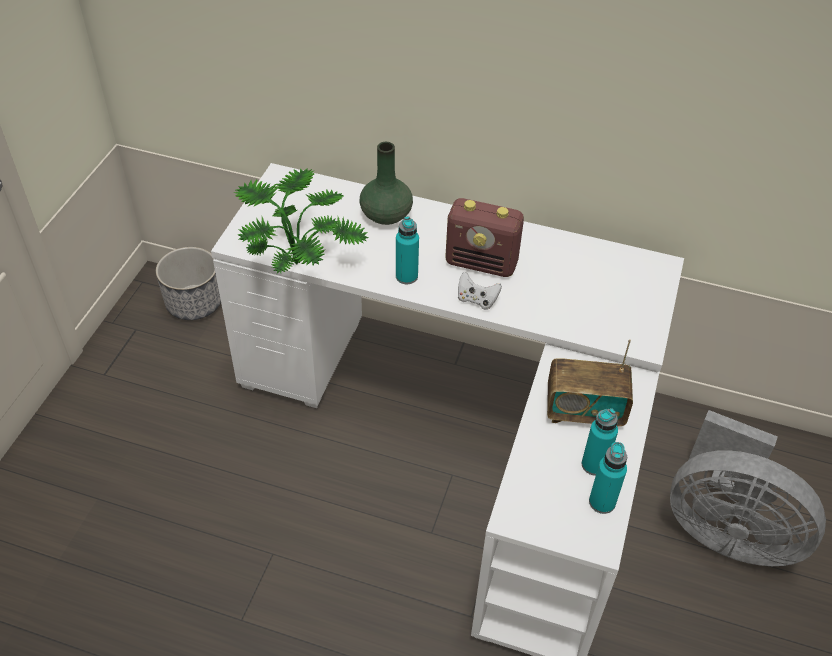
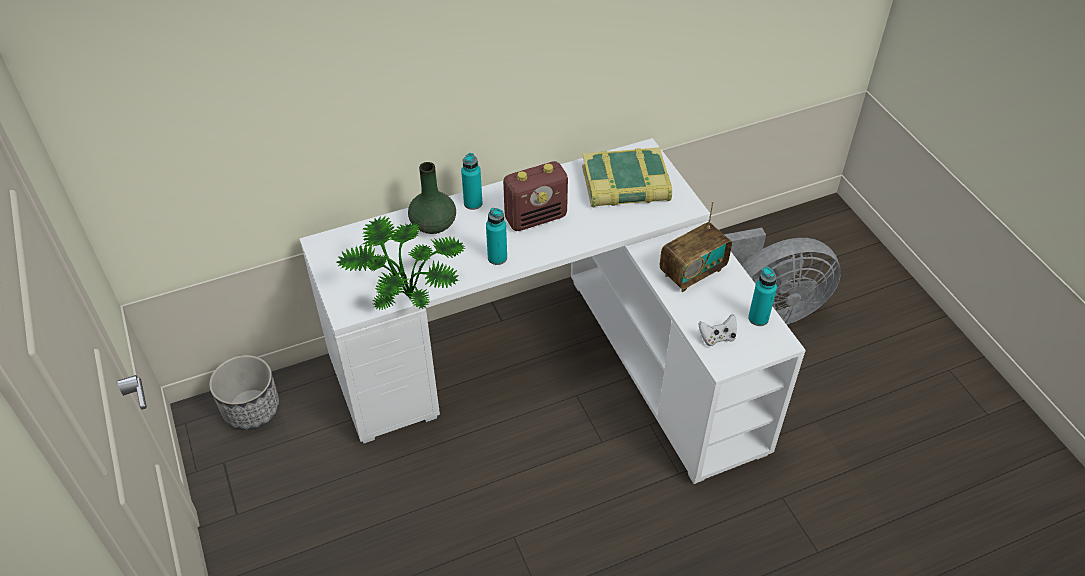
camera: 40 degrees left, 0 degrees up
white game controller [458,272,502,310] -> white game controller moved to [698,314,737,346]
turquoise bottle [582,408,618,476] -> turquoise bottle moved to [461,153,482,210]
none -> book [582,147,672,207]

